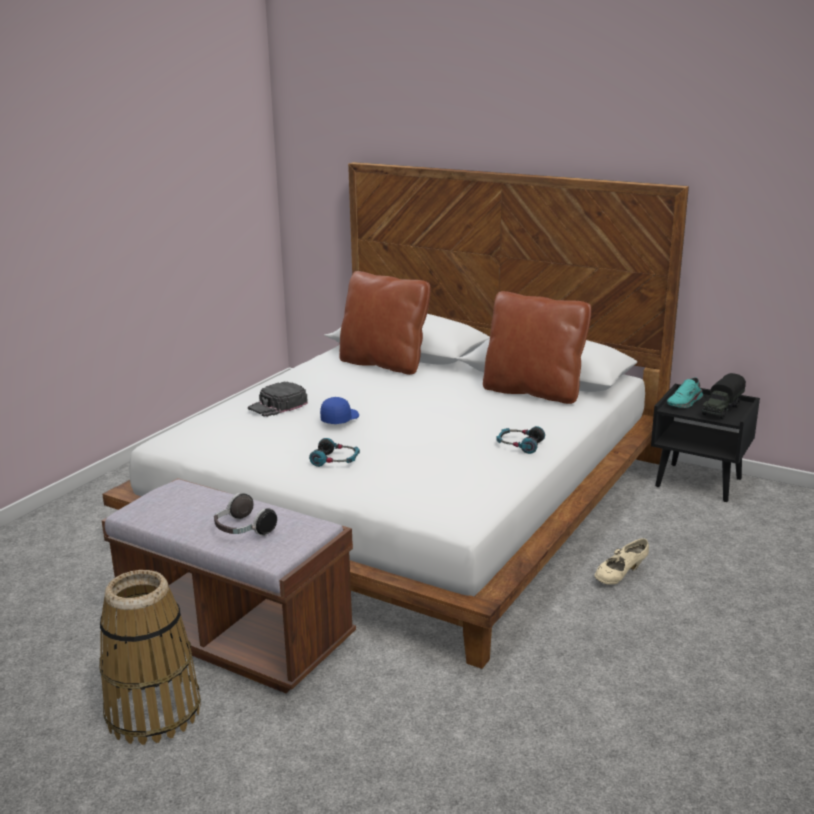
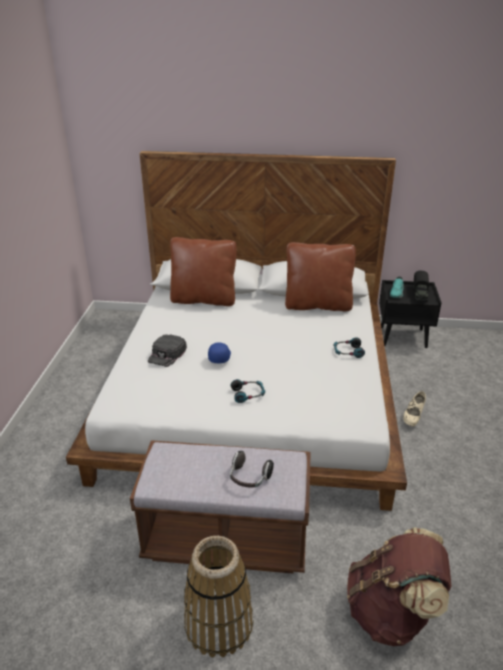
camera: 25 degrees left, 10 degrees up
none -> brown backpack [347,527,451,646]

